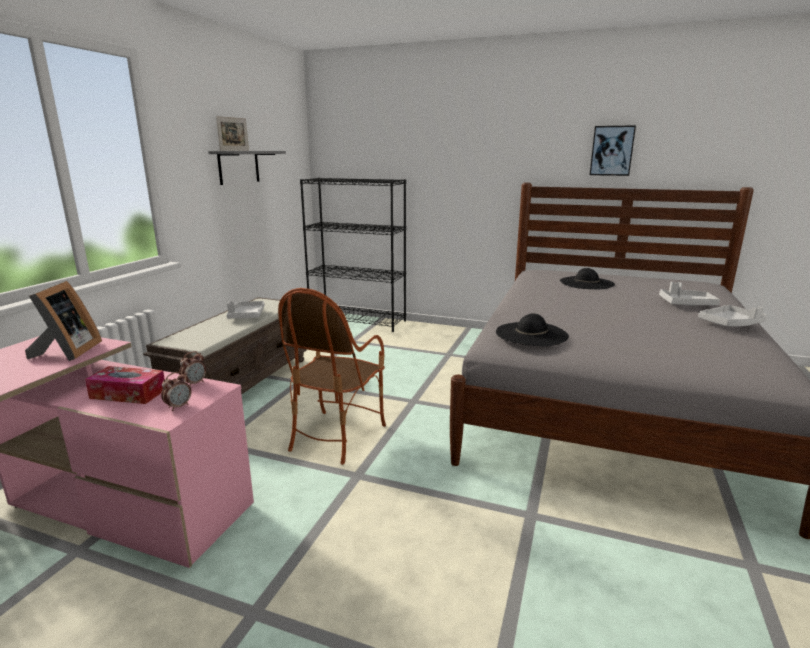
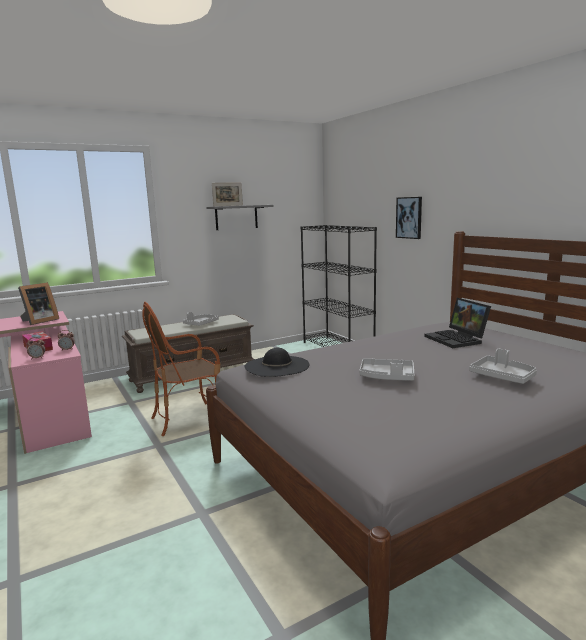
camera: 40 degrees right, 5 degrees down
black hat [560,268,615,289] -> laptop [424,298,491,348]
picture [590,125,636,176] -> picture moved to [396,197,422,239]
grey tray [698,305,767,327] -> grey tray moved to [360,358,415,381]

